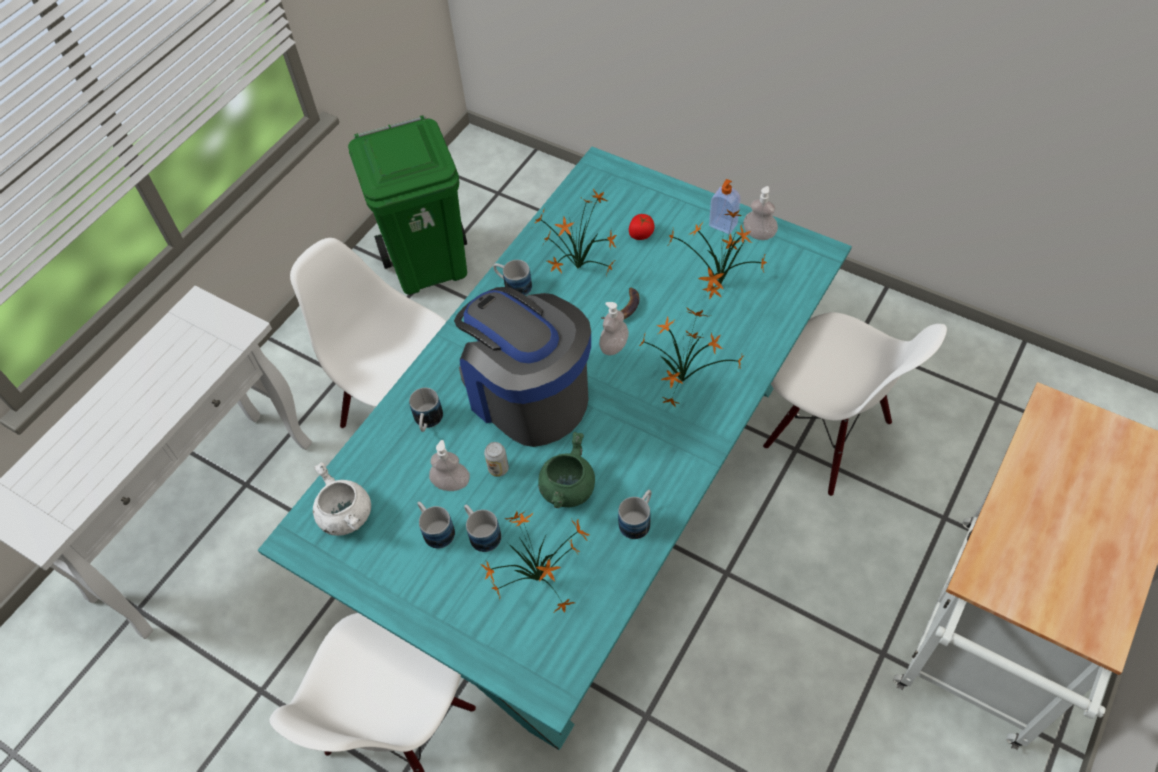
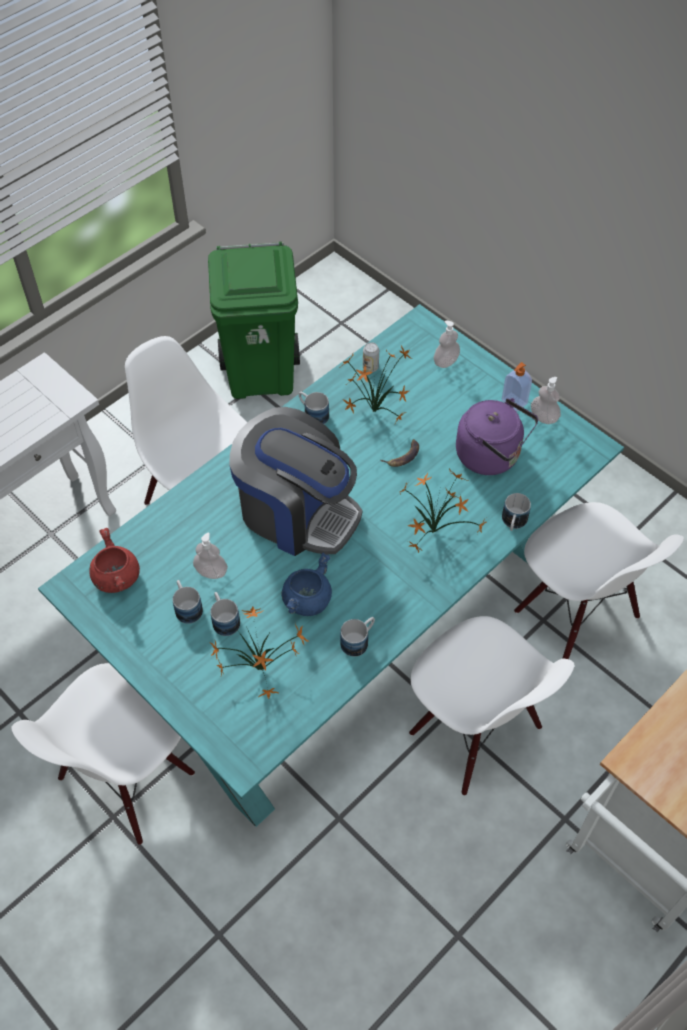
camera: 10 degrees right, 0 degrees up
white cooking pot [313,462,371,536] -> red cooking pot [89,528,140,593]
mug [409,388,443,432] -> mug moved to [502,493,531,531]
coffee machine [454,287,591,447] -> coffee machine turned 150 degrees clockwise [229,407,362,556]
can [484,442,509,477] -> can moved to [363,342,379,372]
green cooking pot [538,432,595,508] -> blue cooking pot [281,553,332,616]
soap dispenser [599,302,629,356] -> soap dispenser moved to [434,321,460,368]
tomato [629,214,655,240] -> none
potted plant [668,209,767,300] -> purple kettle [456,398,538,475]
none -> white chair [409,616,574,795]

